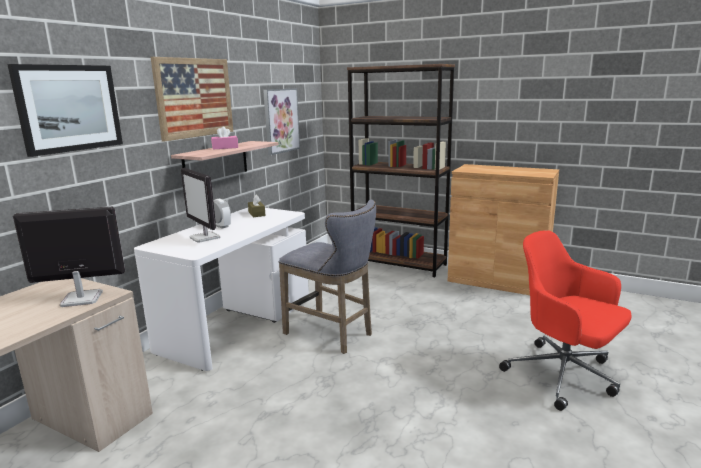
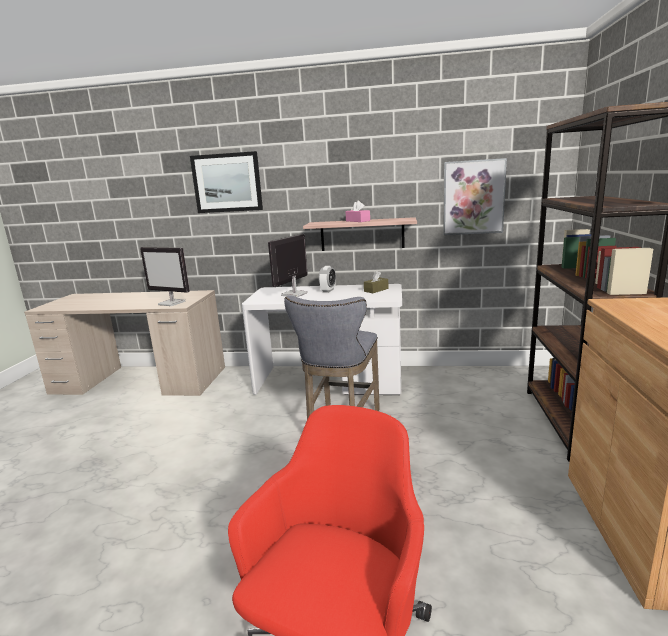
camera: 70 degrees right, 0 degrees up
monitor [13,207,125,307] -> monitor turned 150 degrees clockwise [140,247,190,306]
picture [151,57,233,142] -> none

